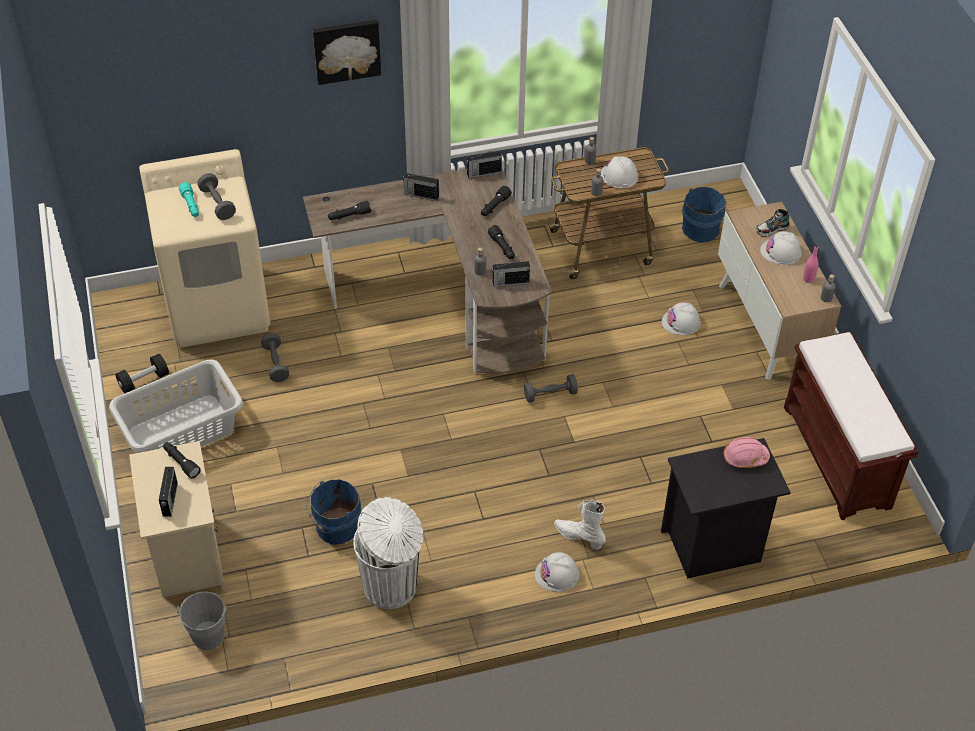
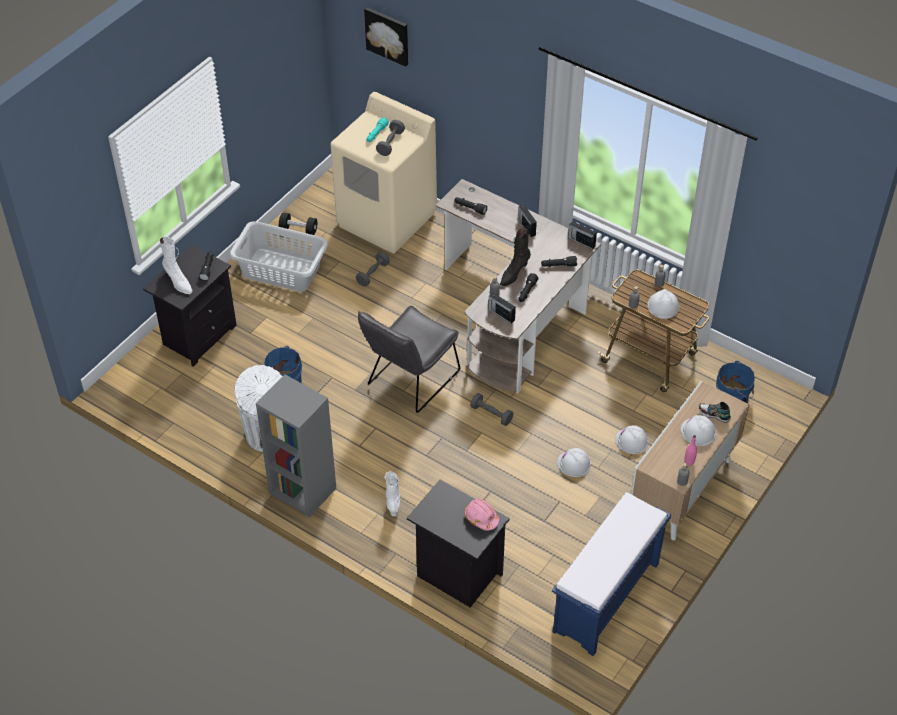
camera: 50 degrees right, 0 degrees up
beige nightstand [129,441,226,597] -> black nightstand [143,245,237,367]
radio [159,467,178,517] -> white boot [159,236,192,294]
grey bucket [177,591,227,650] -> none
picture [313,20,381,85] -> picture moved to [364,7,408,67]
white hard hat [535,552,580,592] -> white hard hat moved to [557,448,591,477]
brown bench [784,331,919,520] -> blue bench [552,492,671,656]
none -> grey bookcase [256,375,336,517]
none -> grey chair [358,306,460,413]
none -> black boot [500,228,531,286]

